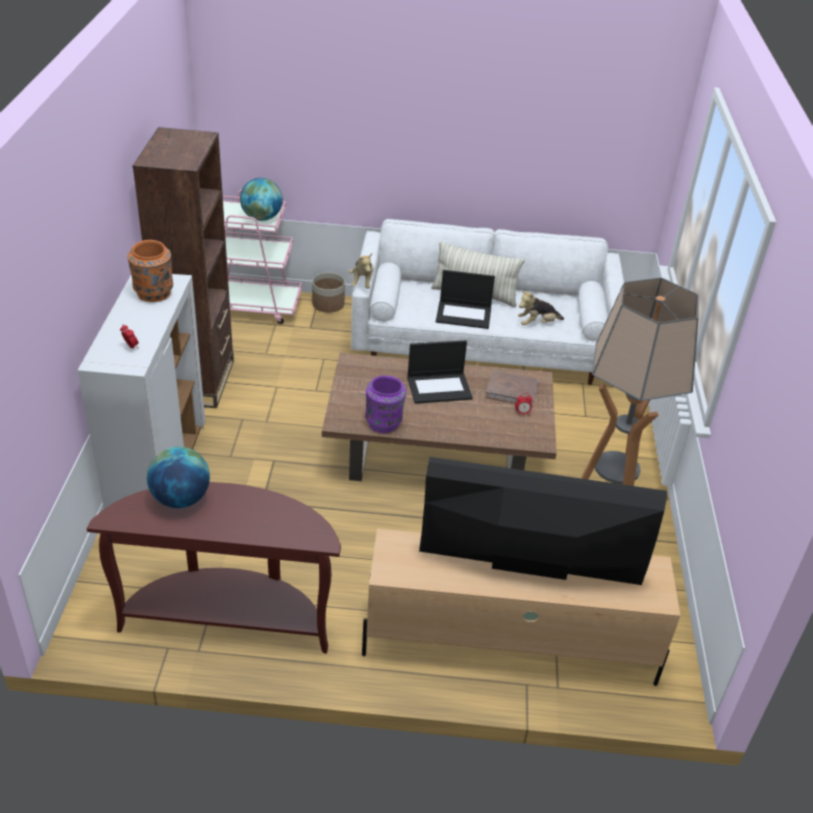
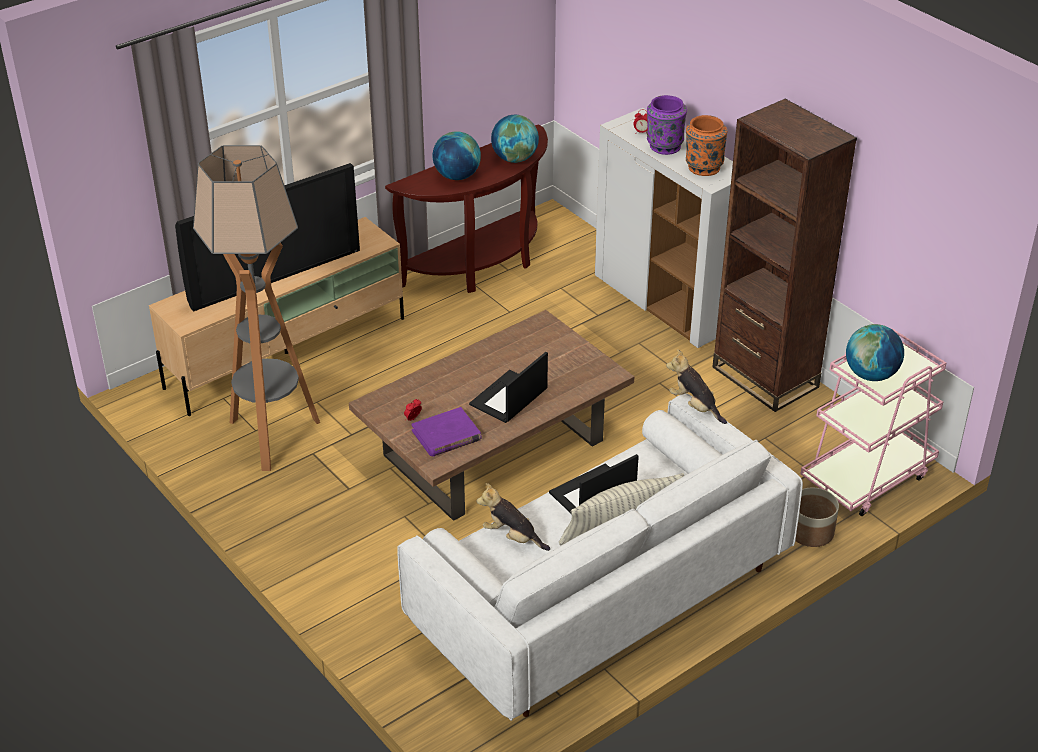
camera: 140 degrees right, 0 degrees up
purple vase [365,375,406,433] -> purple vase moved to [647,95,687,155]
brown book [485,370,539,406] -> purple book [411,407,482,457]
plush toy [518,291,564,325] -> plush toy turned 90 degrees counterclockwise [476,483,550,551]
none -> globe [432,131,481,180]

